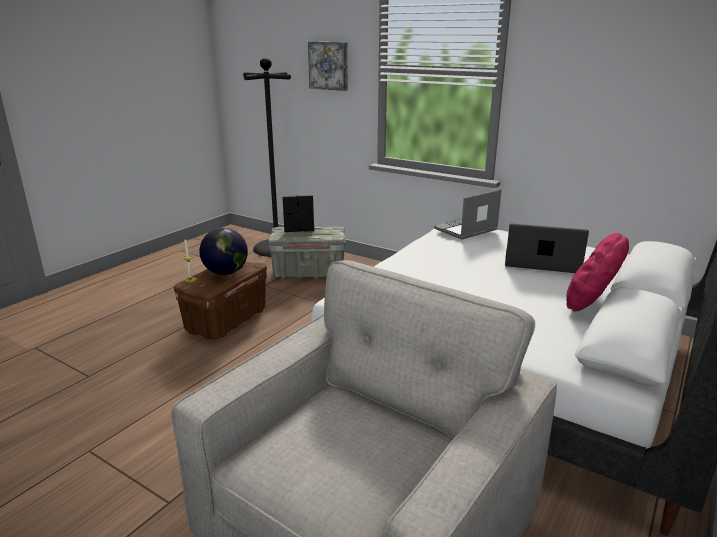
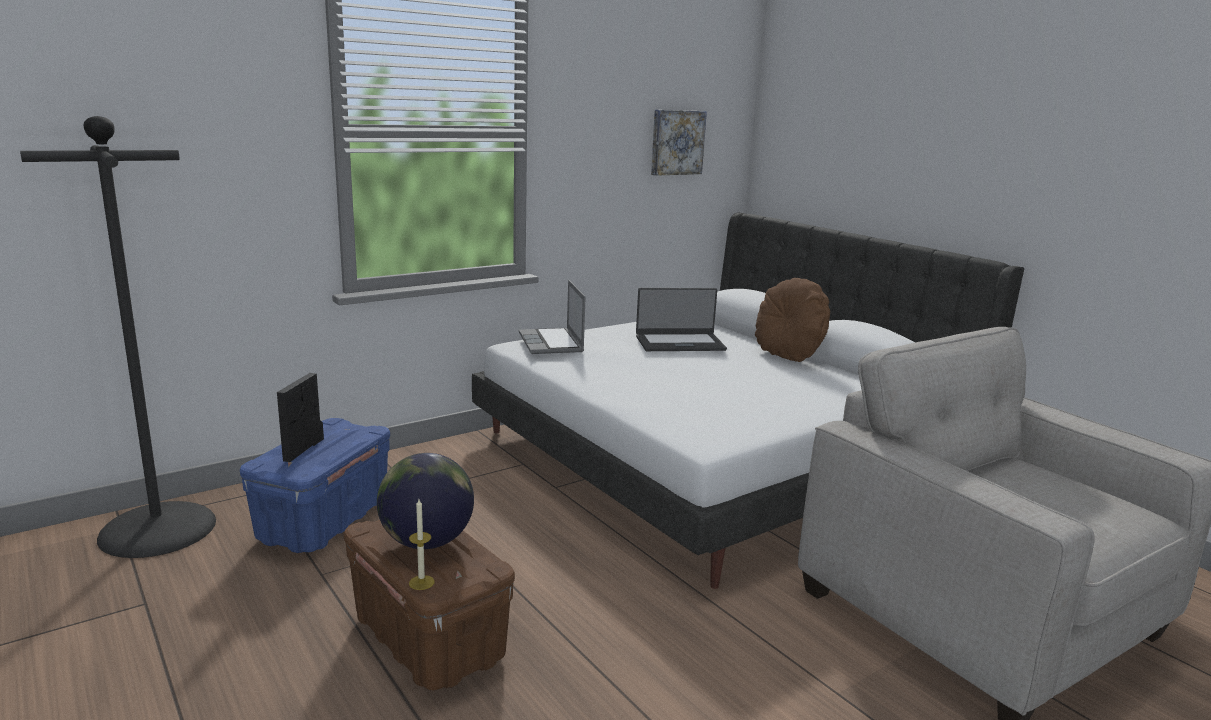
camera: 70 degrees left, 5 degrees down
grey storage box [268,226,346,279] -> blue storage box [240,418,390,553]
picture [308,42,348,91] -> picture moved to [651,110,707,176]
laptop [505,223,589,273] -> laptop turned 135 degrees counterclockwise [636,288,727,351]
pink pillow [566,233,629,311] -> brown pillow [755,278,830,362]

